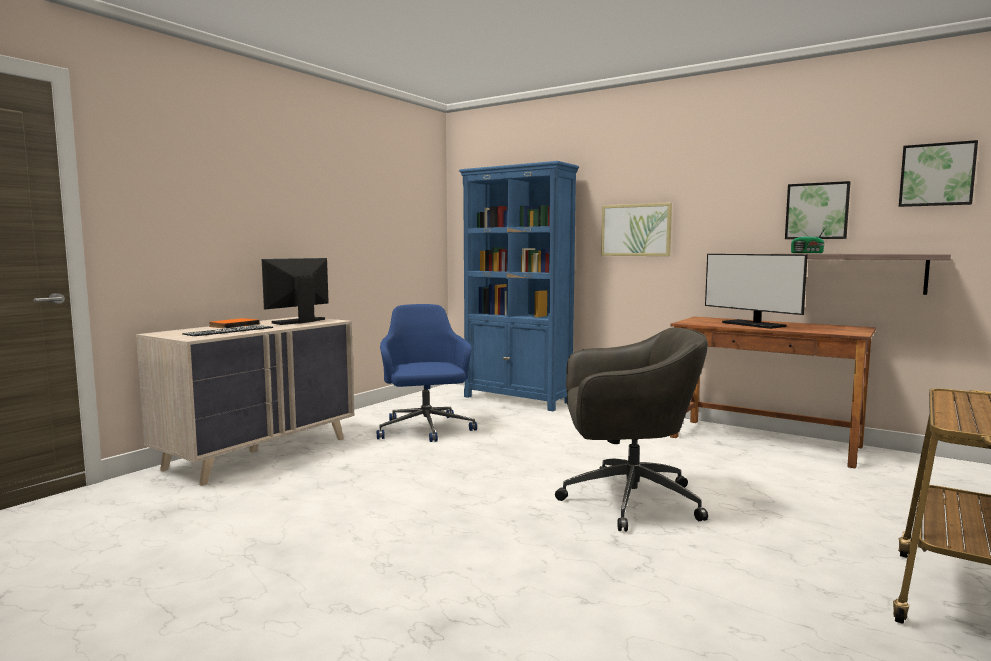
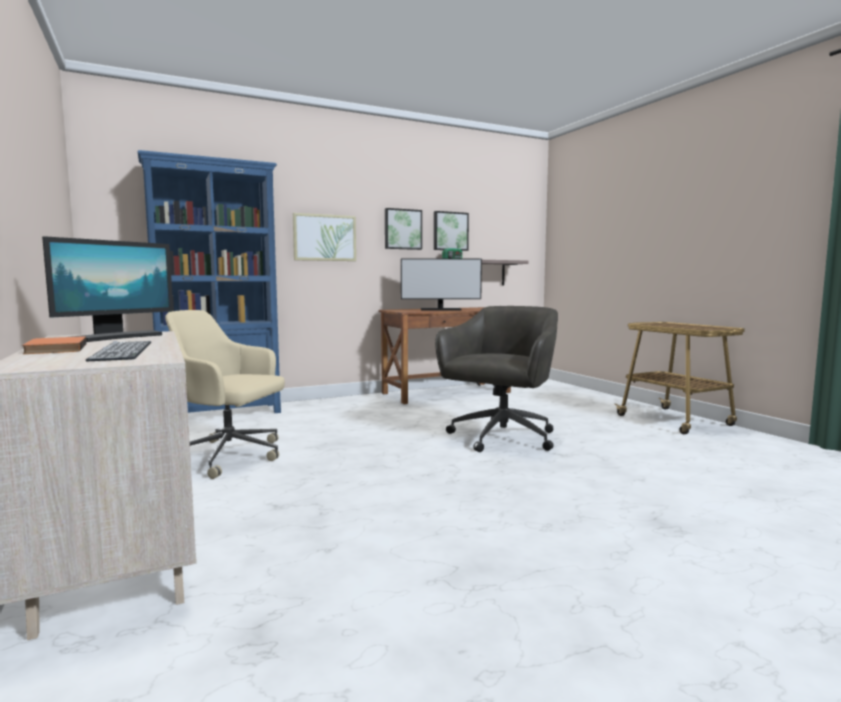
camera: 60 degrees left, 0 degrees up
monitor [262,258,329,325] -> monitor turned 120 degrees counterclockwise [42,236,173,342]
blue office chair [377,304,477,442] -> beige office chair [165,310,285,479]
picture [899,140,978,207] -> picture moved to [385,208,422,250]

